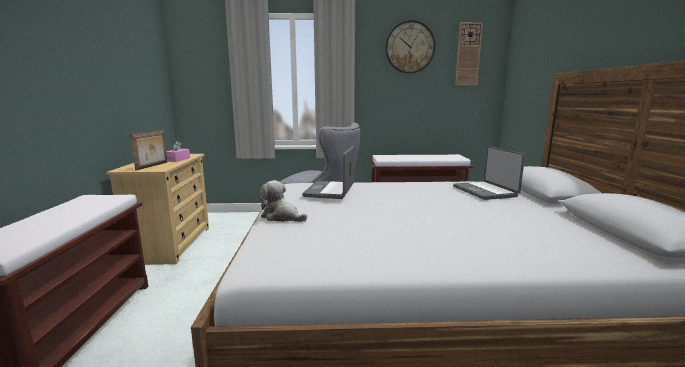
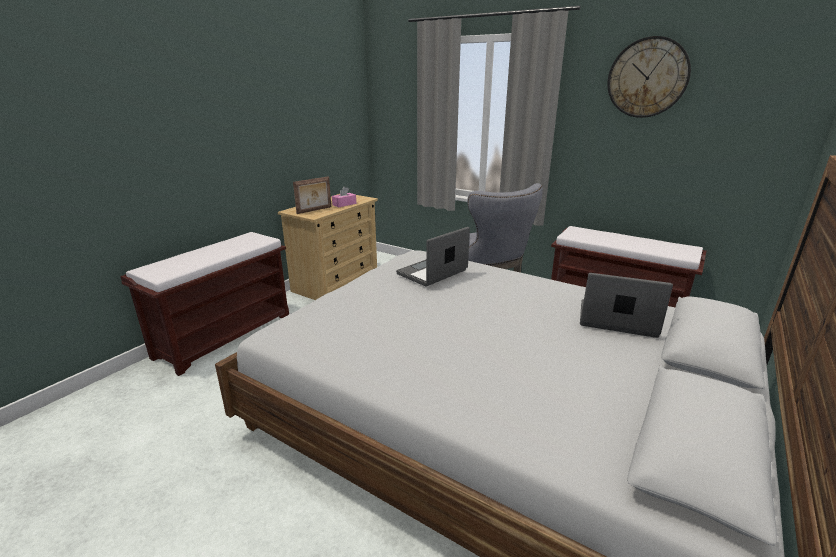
camera: 35 degrees right, 10 degrees up
plush toy [259,180,307,222] -> none
laptop [453,146,525,200] -> laptop turned 90 degrees clockwise [580,273,673,338]
wall clock [455,22,483,85] -> none

